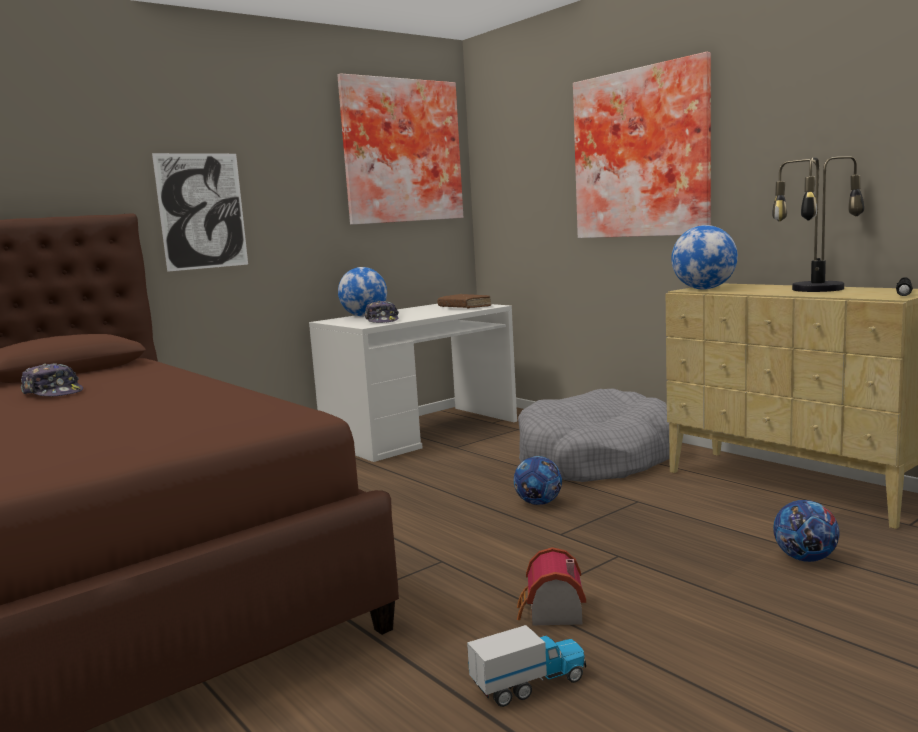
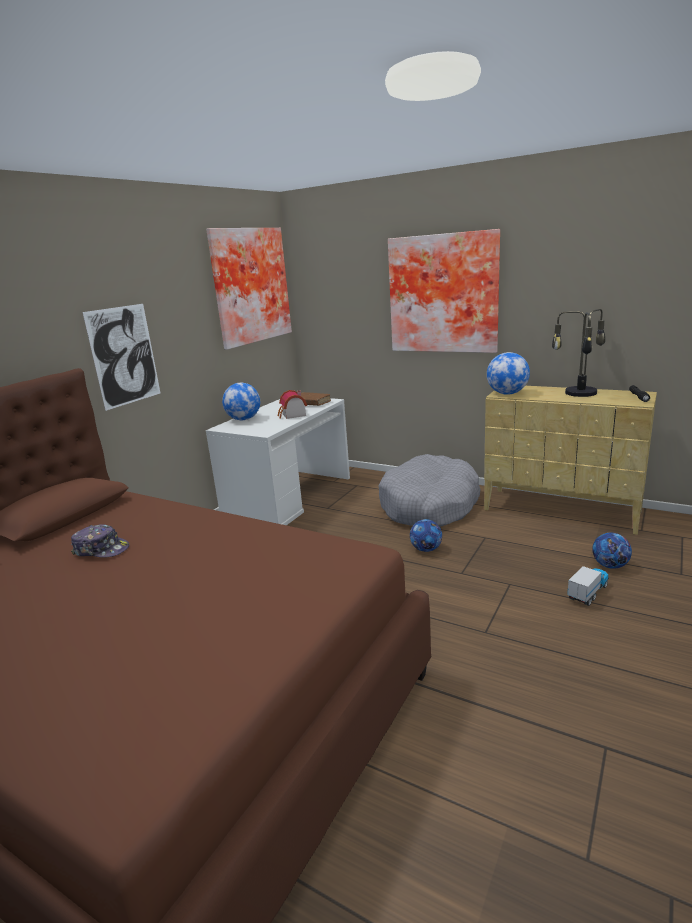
camera: 20 degrees left, 10 degrees up
cap [365,300,399,323] -> none
toy truck [467,625,586,707] -> toy truck moved to [567,566,609,606]
toy house [517,547,586,625] -> toy house moved to [278,390,307,419]

